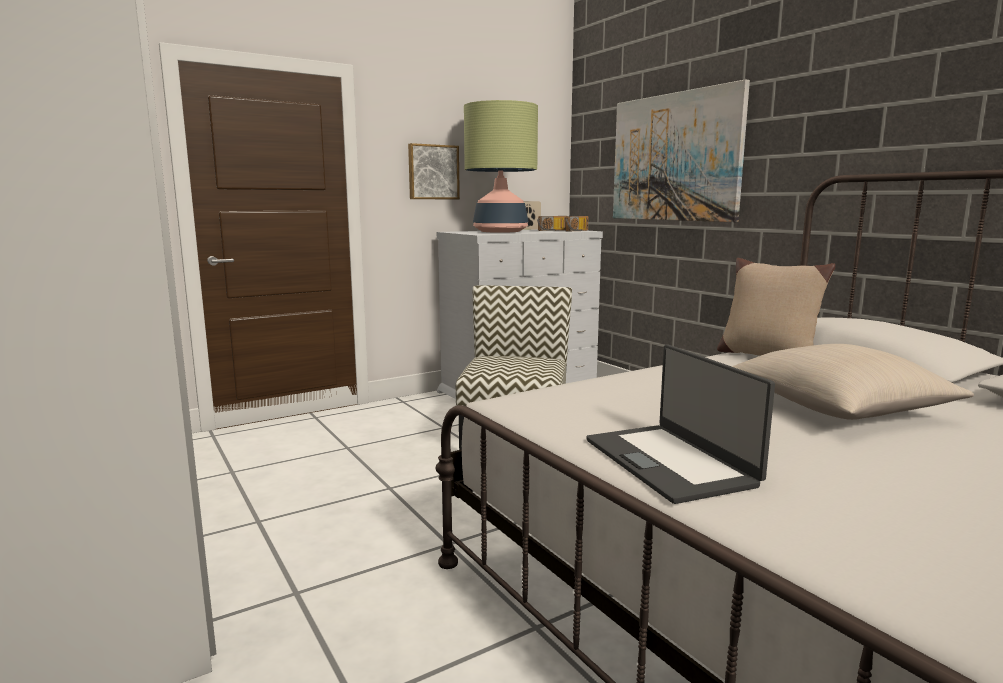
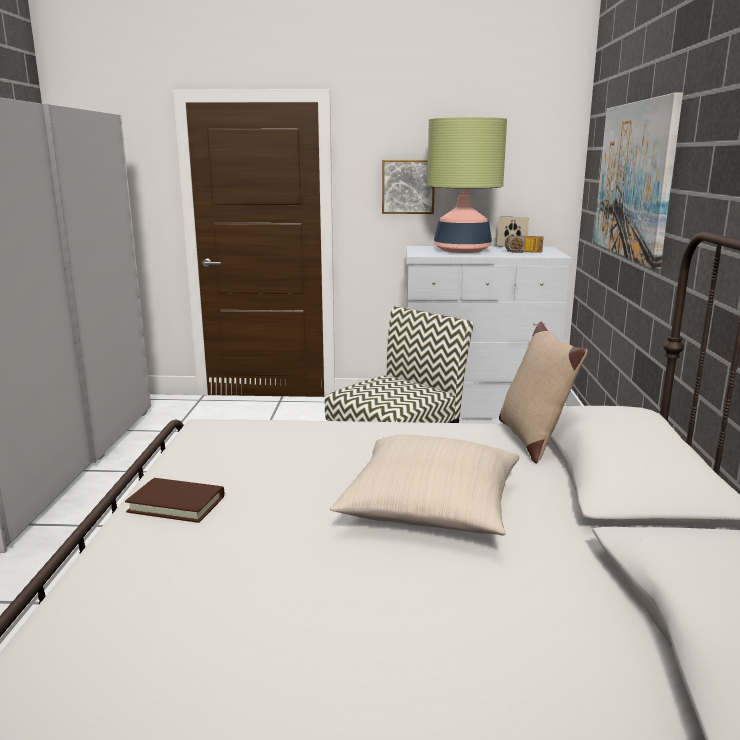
camera: 35 degrees right, 5 degrees up
radio [565,216,588,232] -> none
laptop [586,344,775,504] -> brown book [125,478,224,523]

